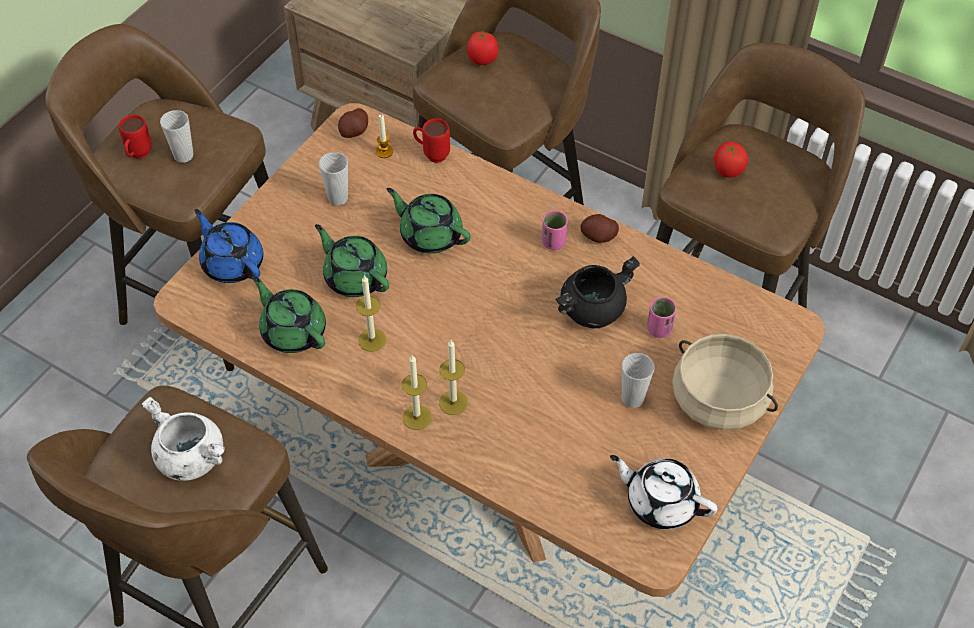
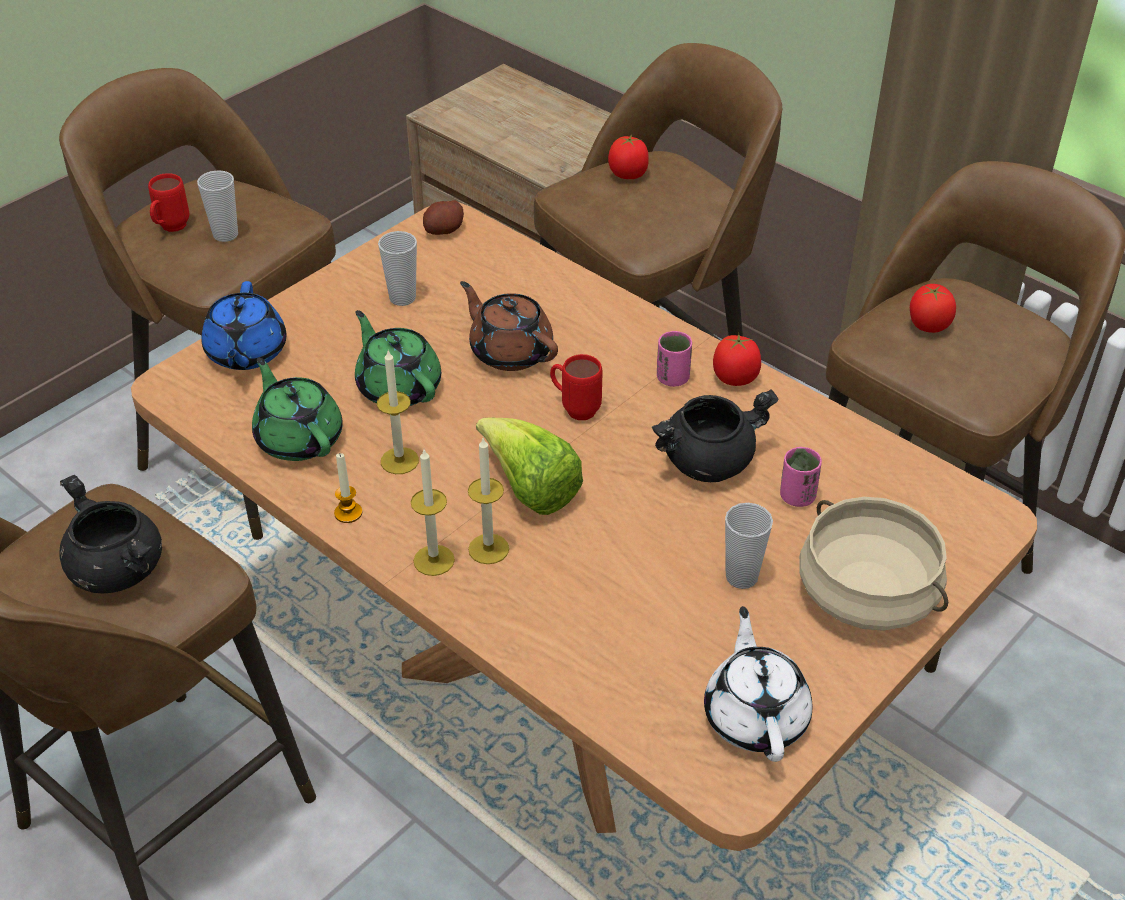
camera: 10 degrees right, 10 degrees down
white cooking pot [141,397,226,481] -> black cooking pot [59,475,162,593]
blue teapot [195,209,263,283] -> blue teapot turned 150 degrees counterclockwise [201,281,286,370]
candle [376,114,393,158] -> candle moved to [334,453,362,523]
green teapot [387,188,470,254] -> brown teapot [460,281,558,371]
red mug [413,119,450,163] -> red mug moved to [550,354,602,420]
potato [580,214,619,243] -> tomato [713,333,761,386]
white teapot [610,455,718,530] -> white teapot turned 45 degrees clockwise [704,606,812,762]
none -> lettuce [476,418,583,515]

